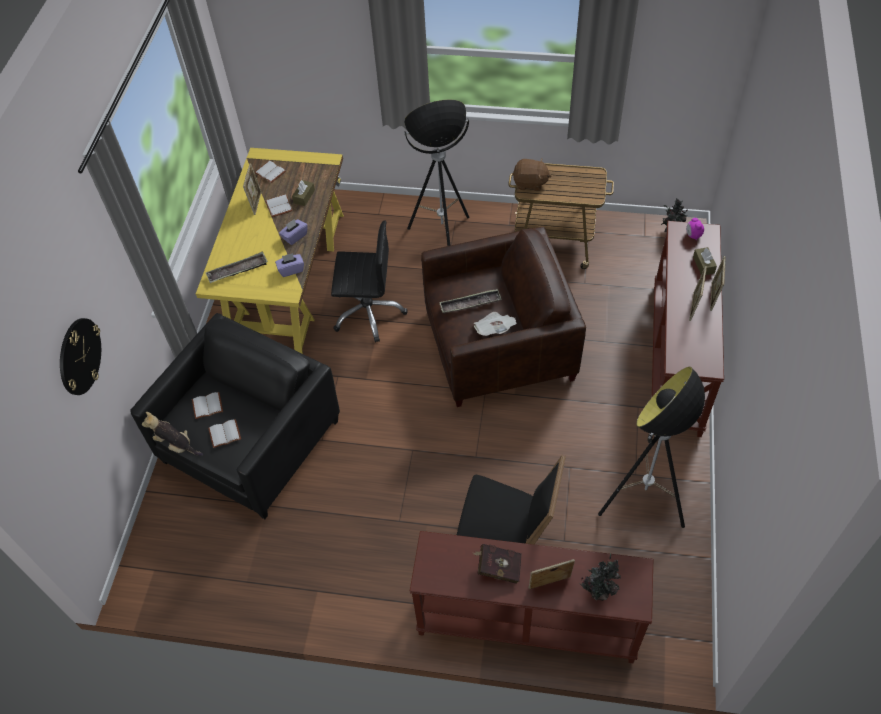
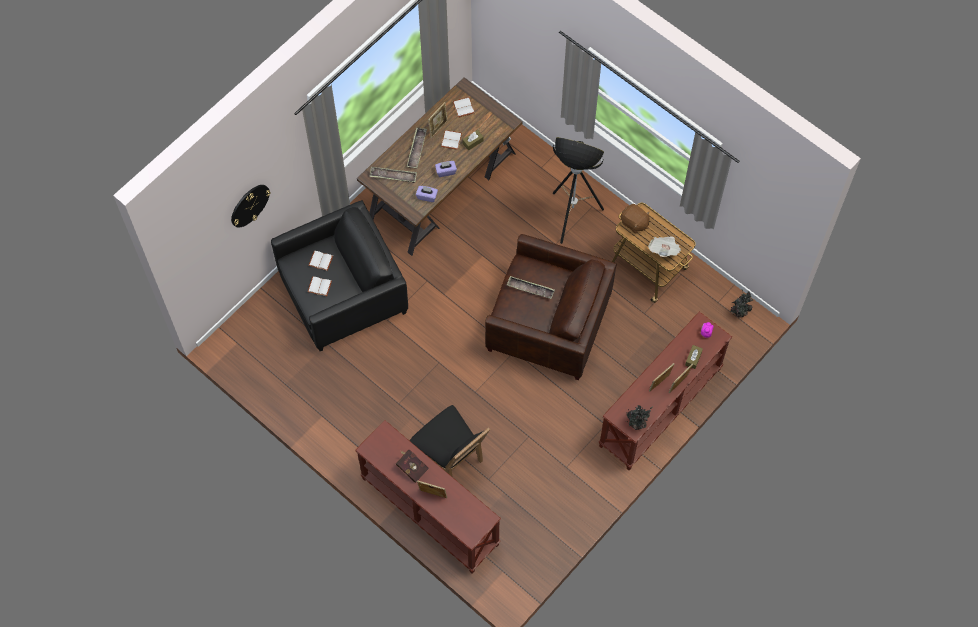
camera: 30 degrees right, 10 degrees up
plush toy [142,412,203,456] -> none
yellow desk [196,148,344,354] -> brown desk [357,77,523,256]
black office chair [331,220,408,343] -> none
newspaper [473,312,517,336] -> newspaper moved to [648,236,681,257]
potted plant [580,554,621,601] -> potted plant moved to [625,405,653,430]
floor lamp [598,367,705,528] -> none
none -> tray [407,127,427,169]

